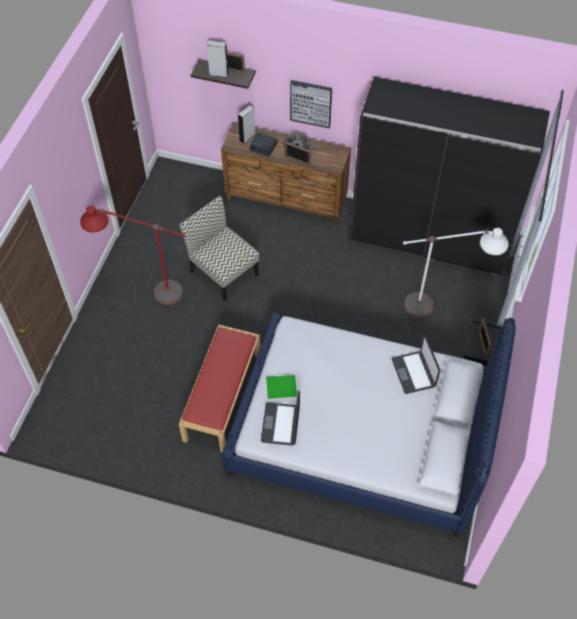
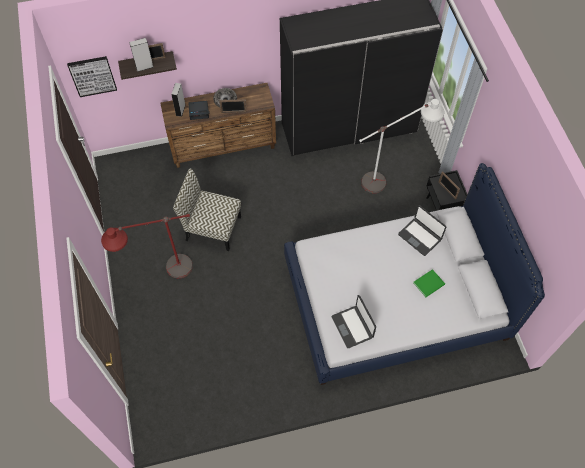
camera: 30 degrees left, 5 degrees up
red bench [179,324,260,452] -> none
green book [266,375,297,399] -> green book moved to [414,269,445,297]
picture [290,80,332,128] -> picture moved to [67,56,117,97]

